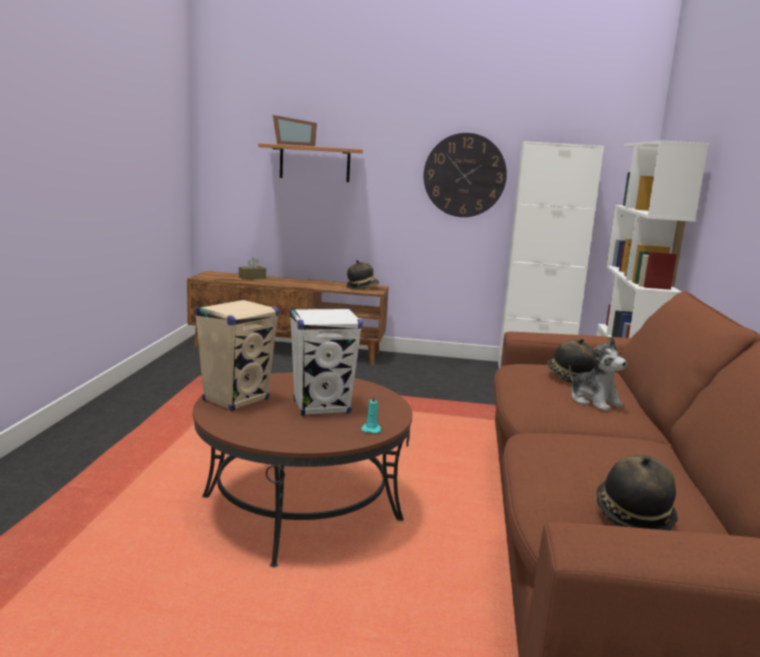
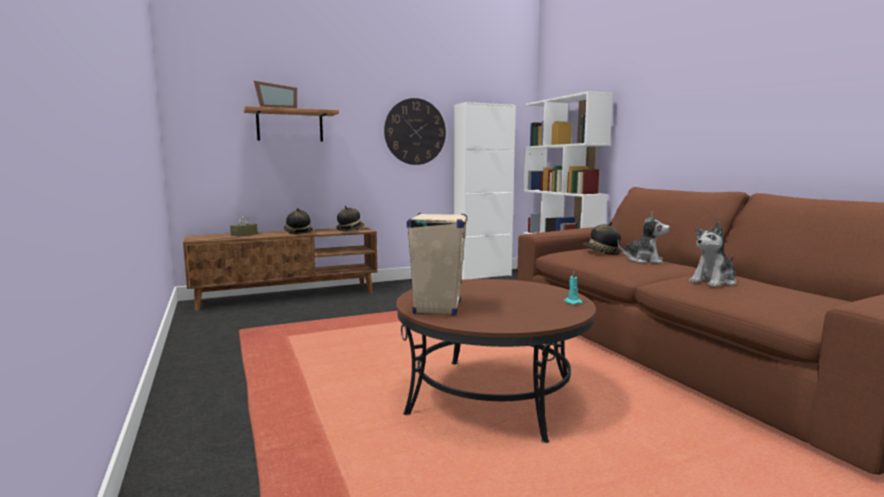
camera: 30 degrees left, 5 degrees down
white speaker [290,308,363,416] -> none
hat [596,455,678,530] -> hat moved to [284,208,313,235]
none -> plush toy [689,222,736,287]

